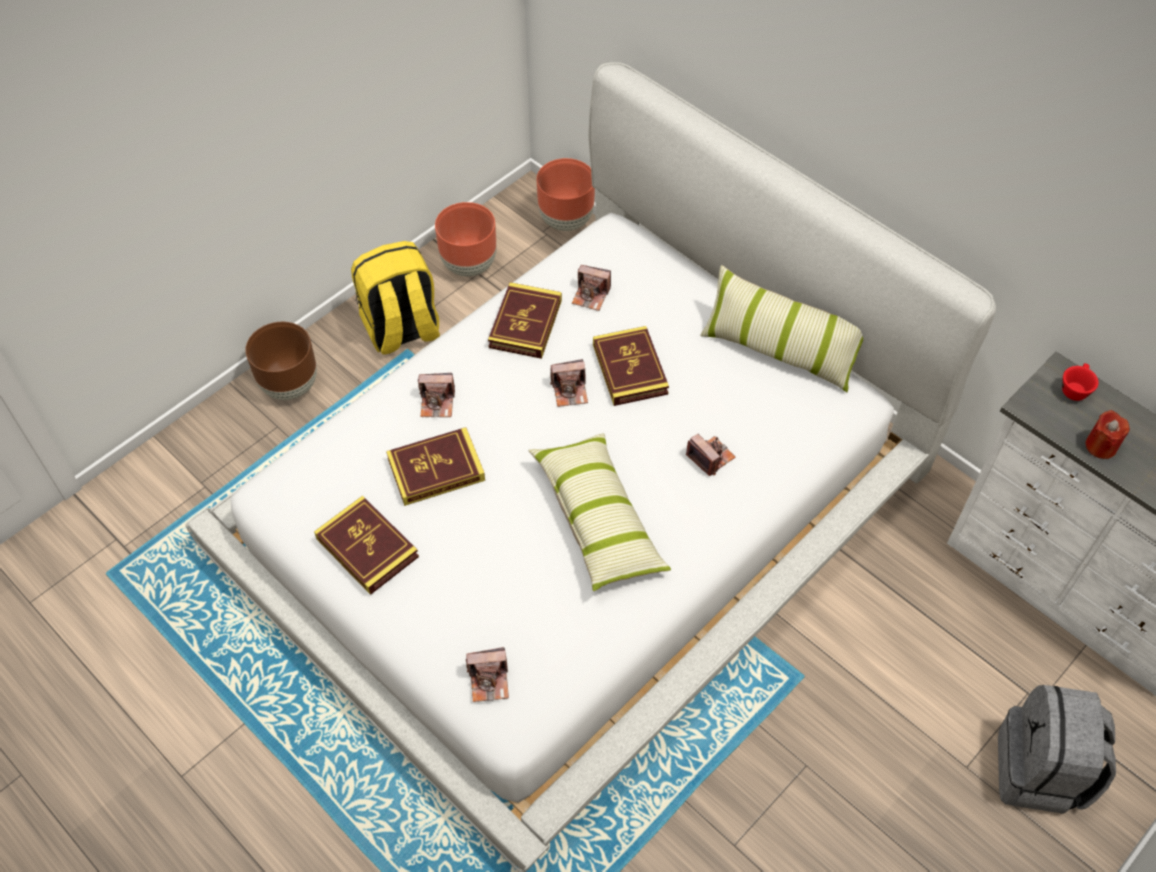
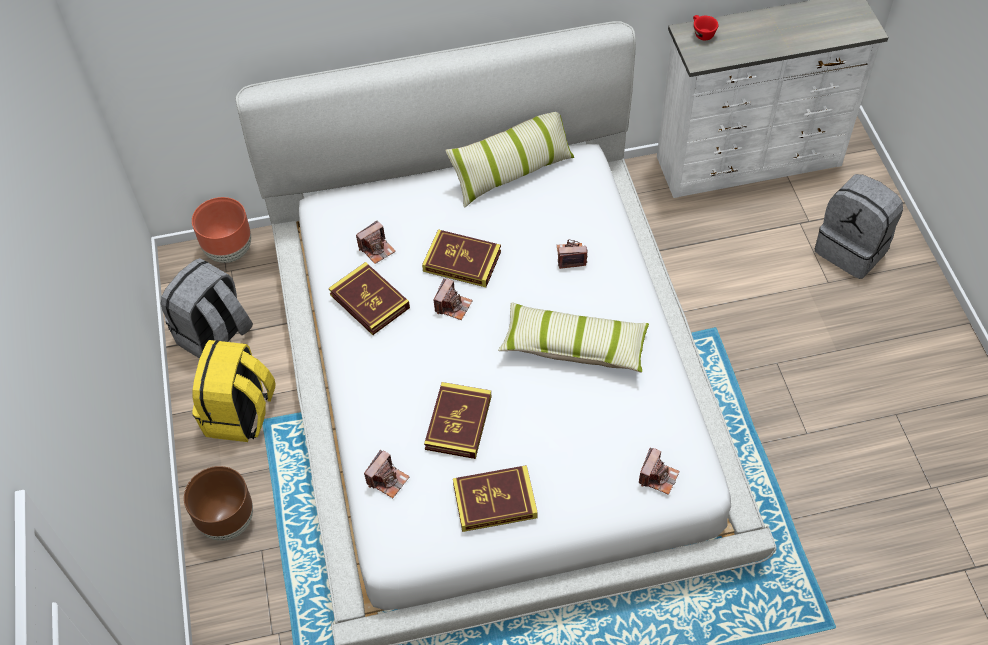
camera: 55 degrees left, 0 degrees up
camera [418,373,455,417] -> camera moved to [364,450,410,498]
brown planter [435,202,497,276] -> grey backpack [161,258,253,359]
red candle [1086,410,1130,459] -> none

